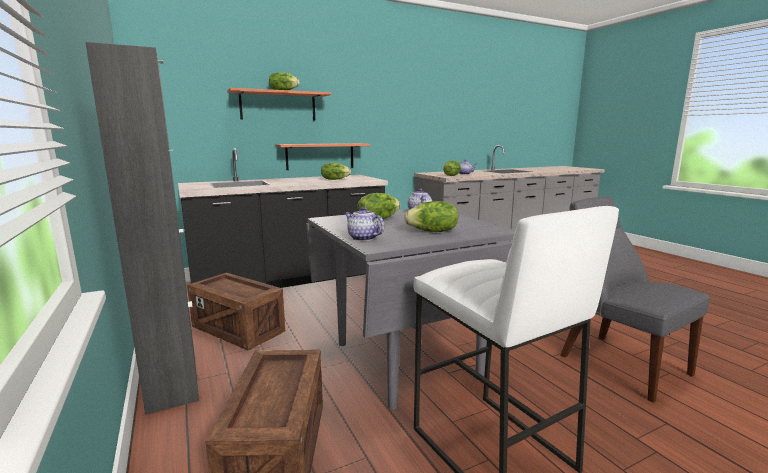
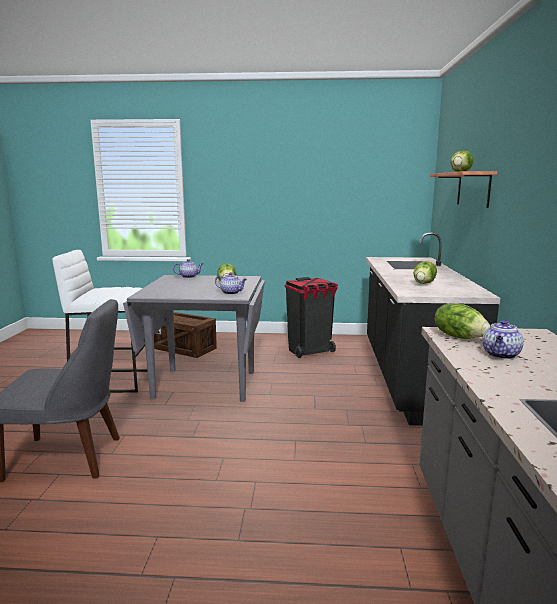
camera: 120 degrees right, 0 degrees up
black cabinet [85,42,199,415] -> none
crate [187,273,285,351] -> black trash can [285,277,338,358]
shelf [275,143,370,170] -> none
lettuce [404,201,458,232] -> none

